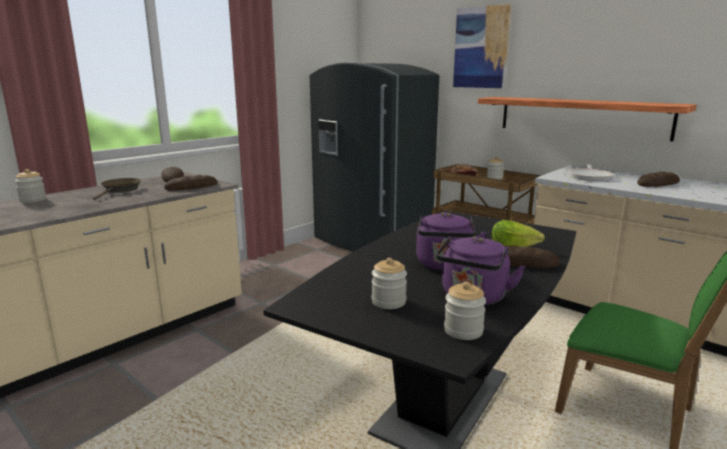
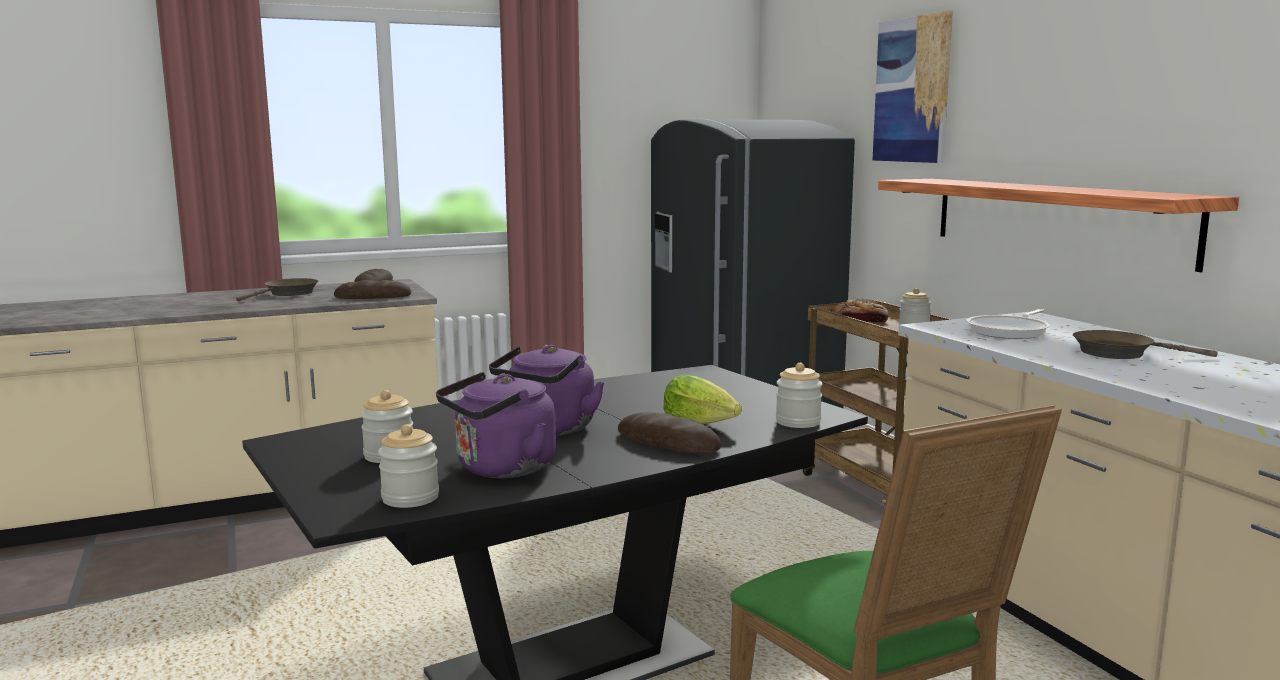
camera: 25 degrees right, 5 degrees down
jar [15,169,46,203] -> jar moved to [776,363,823,428]
bread [637,172,680,187] -> brown frying pan [1073,330,1218,359]

